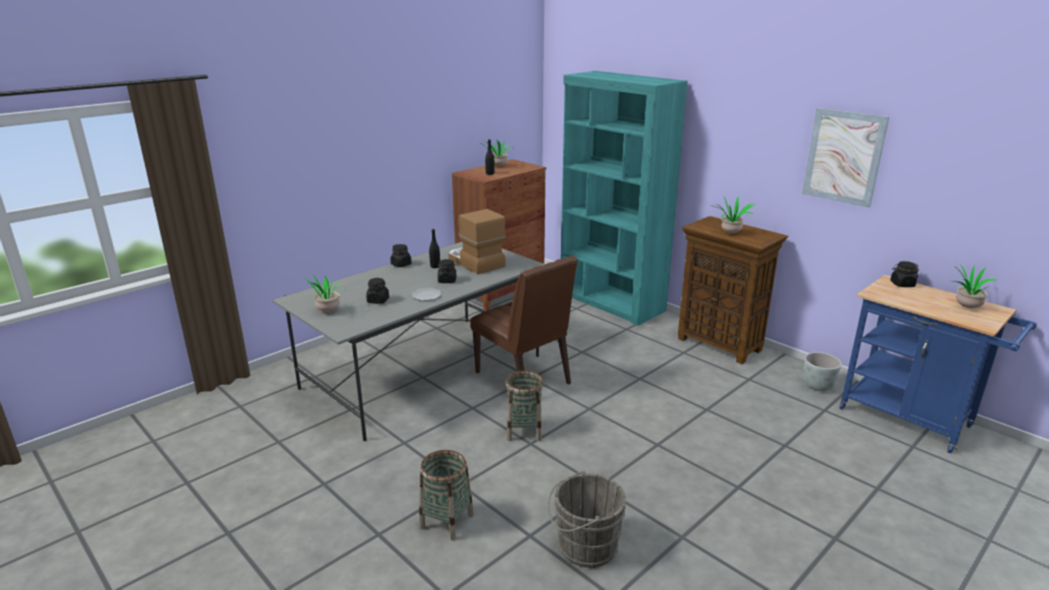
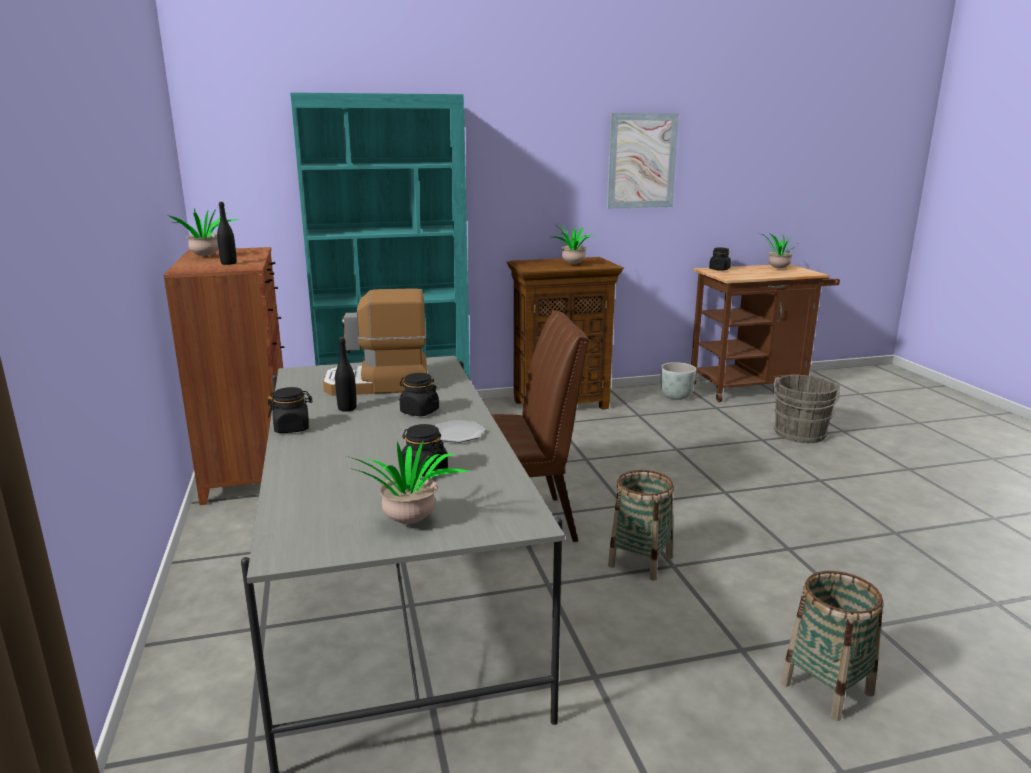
camera: 60 degrees left, 5 degrees down
grey bucket [548,471,626,568] -> grey bucket moved to [773,375,840,443]
blue cart [839,275,1037,453] -> brown cart [691,264,840,402]

